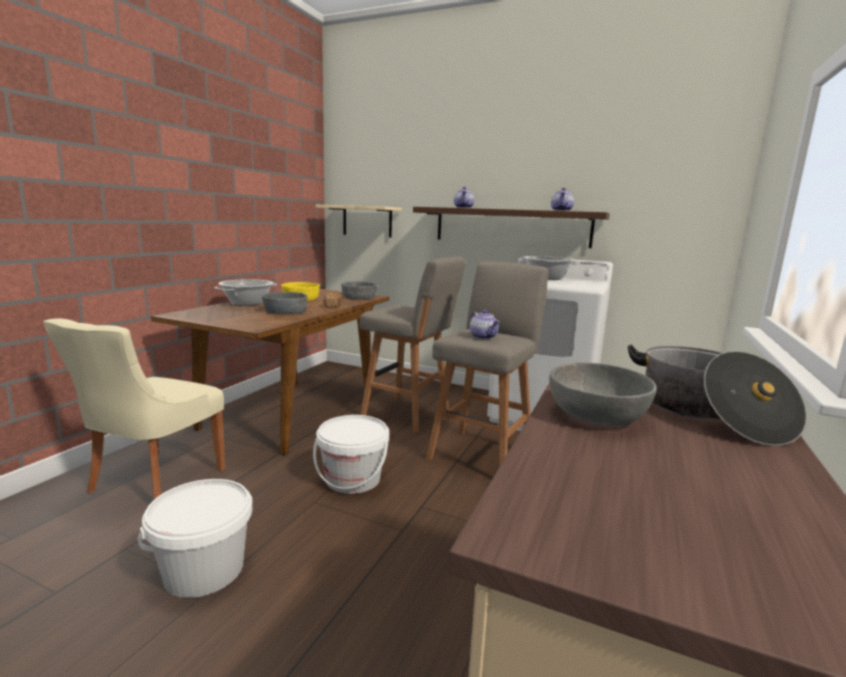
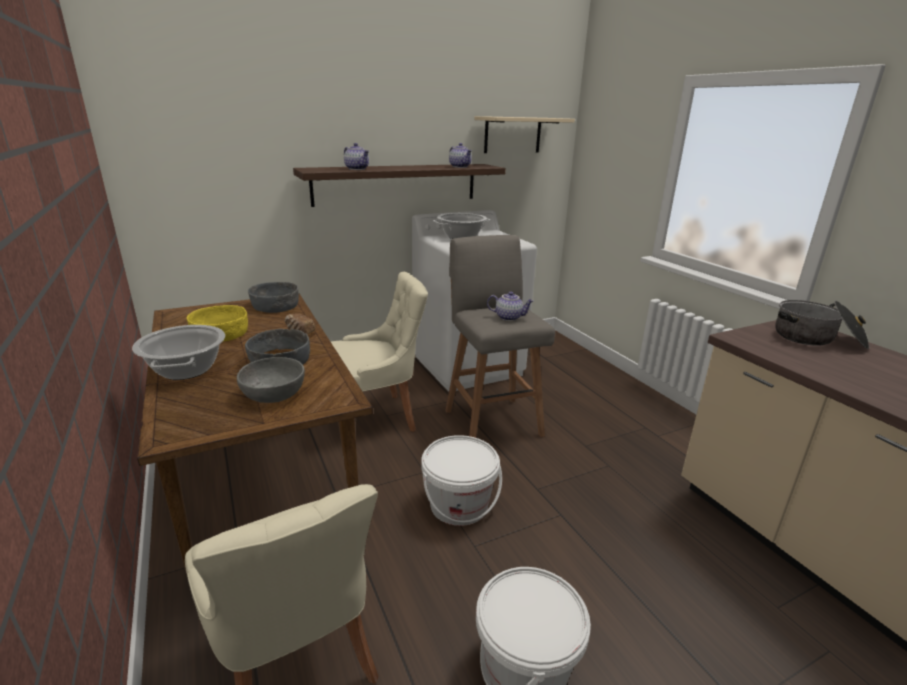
camera: 50 degrees left, 10 degrees up
beige shelf [316,205,402,237] -> beige shelf moved to [474,116,575,153]
grey stool [360,257,465,433] -> beige chair [331,272,428,432]
grey bowl [549,362,657,426] -> grey bowl moved to [237,357,305,403]

